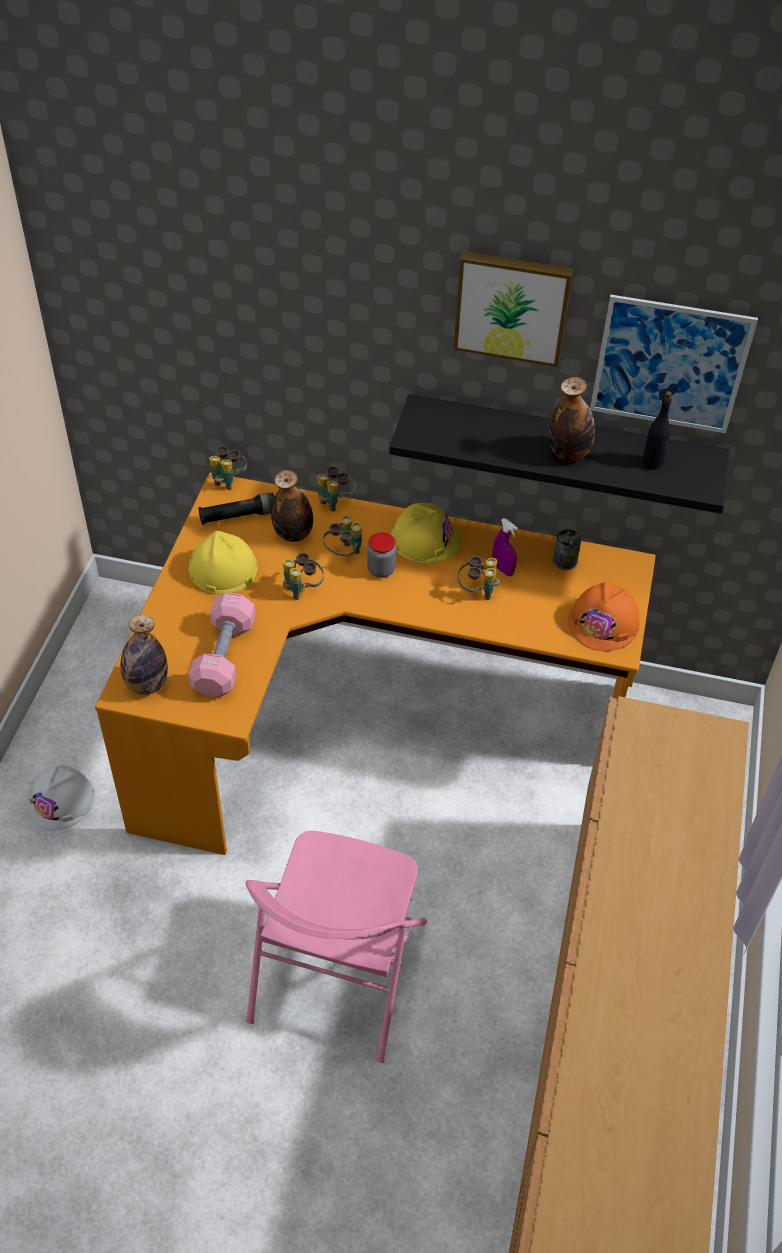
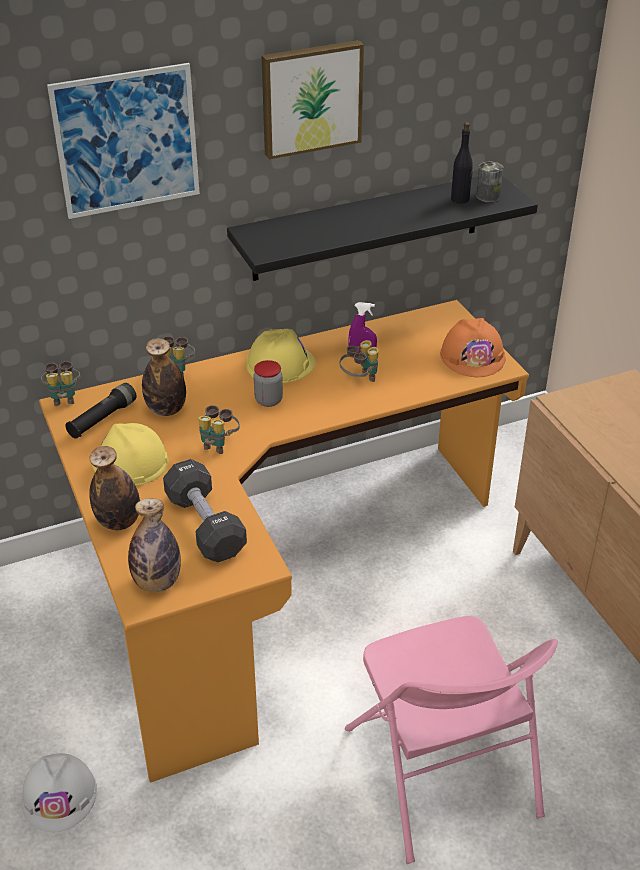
camera: 35 degrees left, 10 degrees down
pink dumbbell [189,592,255,697] -> black dumbbell [163,459,247,563]
binoculars [323,515,362,556] -> none
bottle [549,377,595,461] -> bottle moved to [89,446,140,530]
can [553,529,582,570] -> can moved to [476,162,503,202]
picture [590,294,758,433] -> picture moved to [47,63,200,219]

